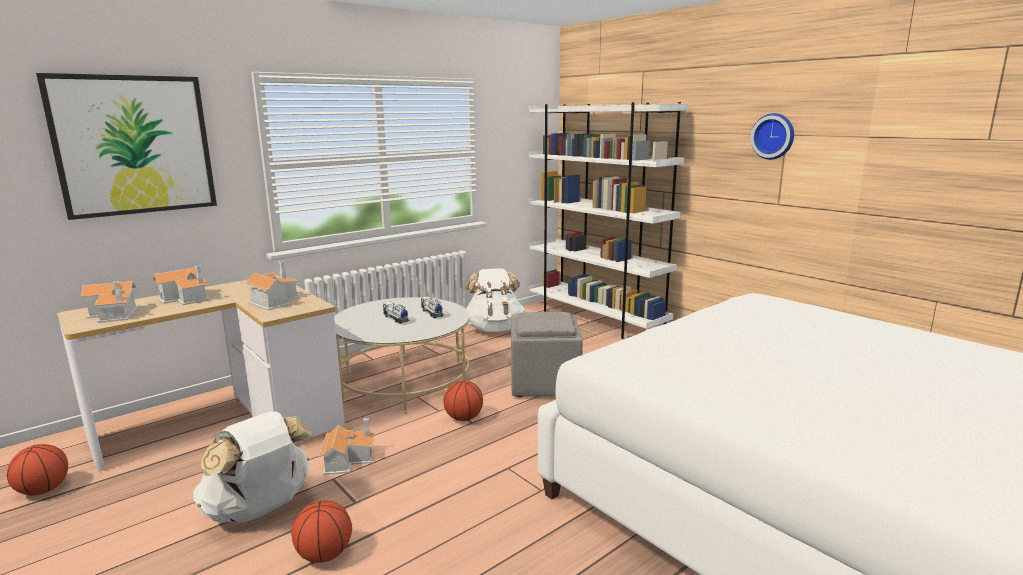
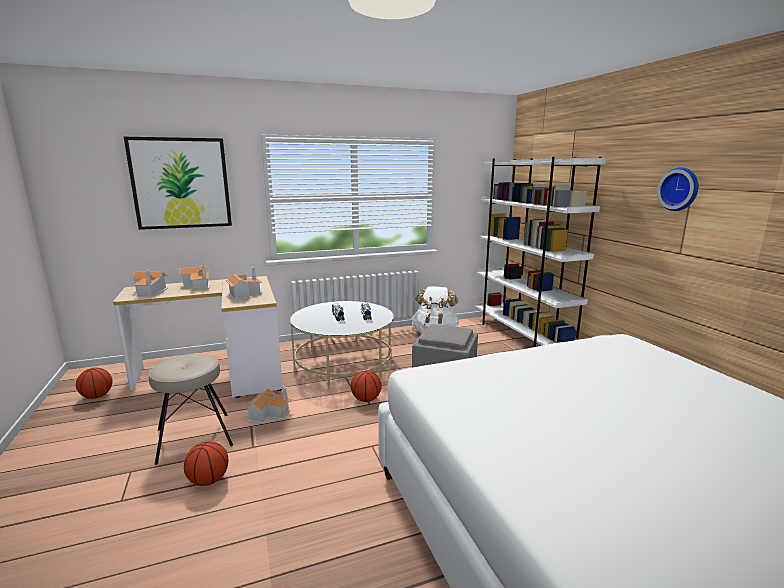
camera: 20 degrees right, 0 degrees up
white backpack [193,411,313,523] -> beige stool [148,354,233,465]

